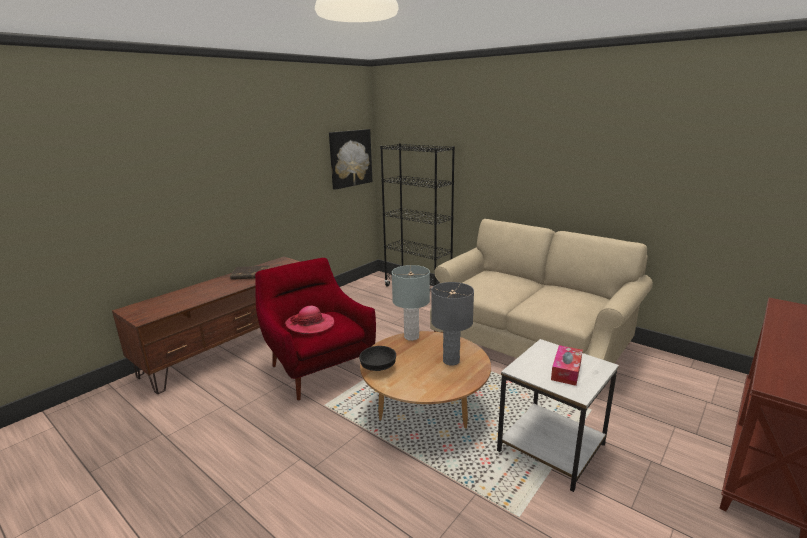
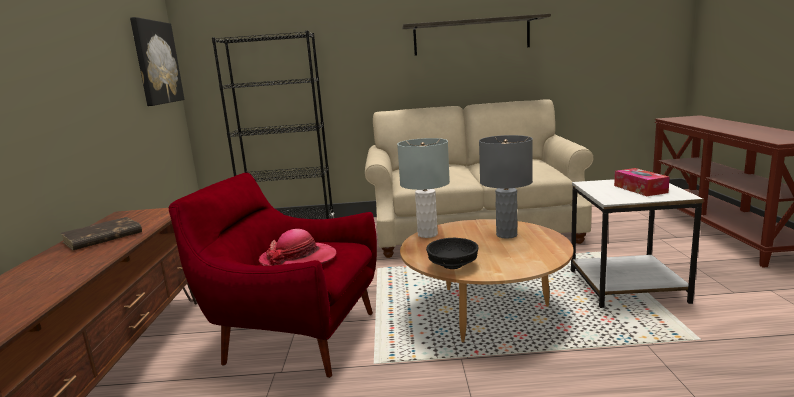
camera: 40 degrees left, 5 degrees down
none -> shelf [402,14,551,56]

